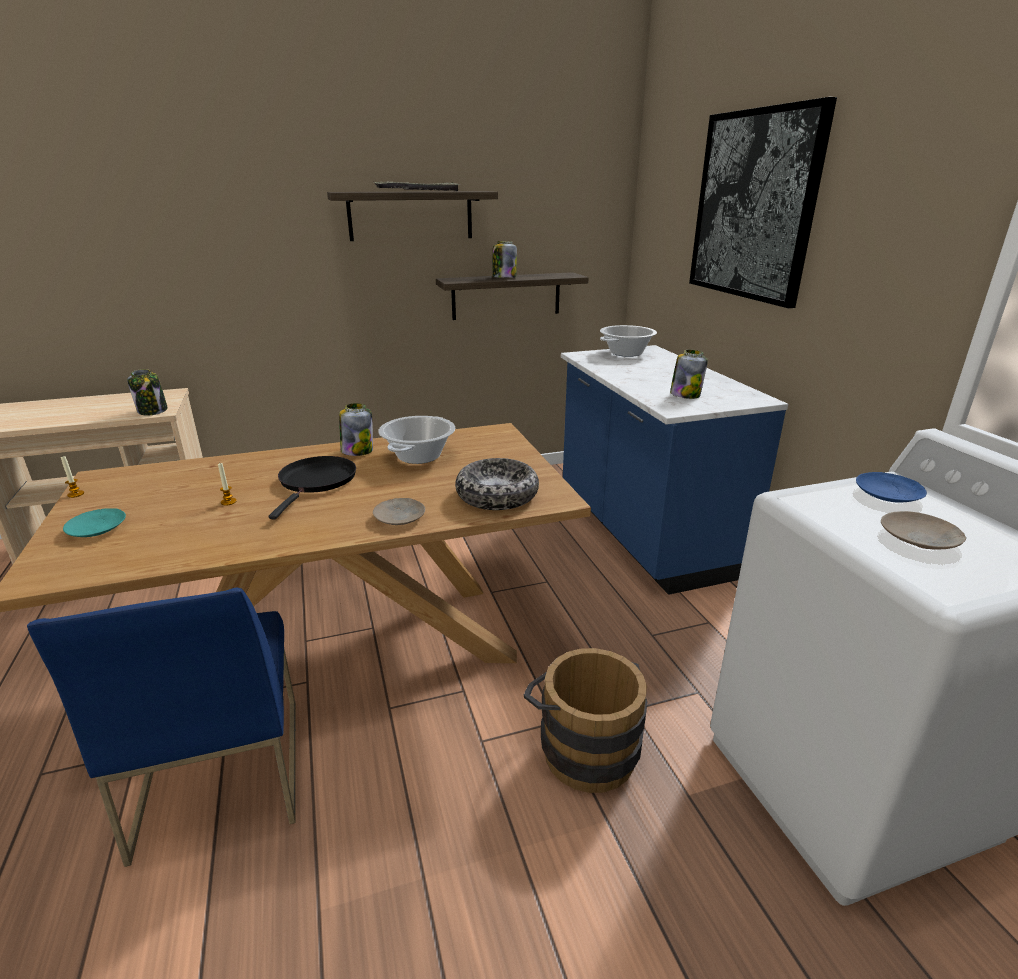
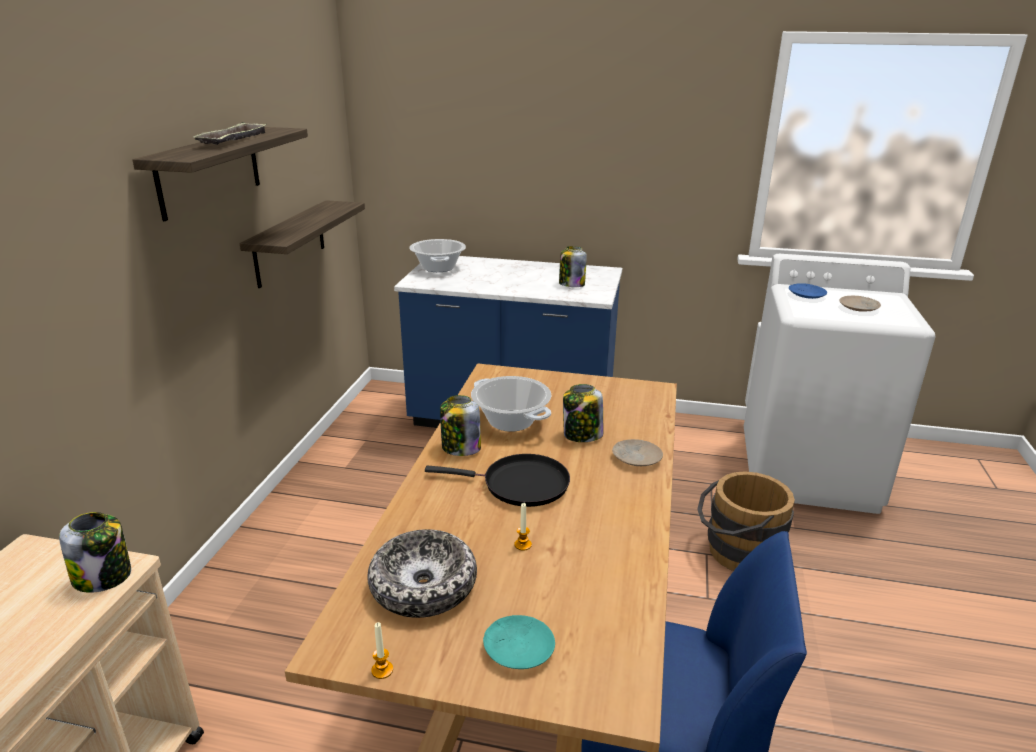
camera: 60 degrees left, 0 degrees up
black frying pan [269,456,356,520] -> black frying pan turned 150 degrees clockwise [425,454,570,507]
bowl [455,458,539,510] -> bowl moved to [368,529,477,618]
jar [492,241,517,278] -> jar moved to [563,384,603,442]
picture [689,97,837,308] -> none

